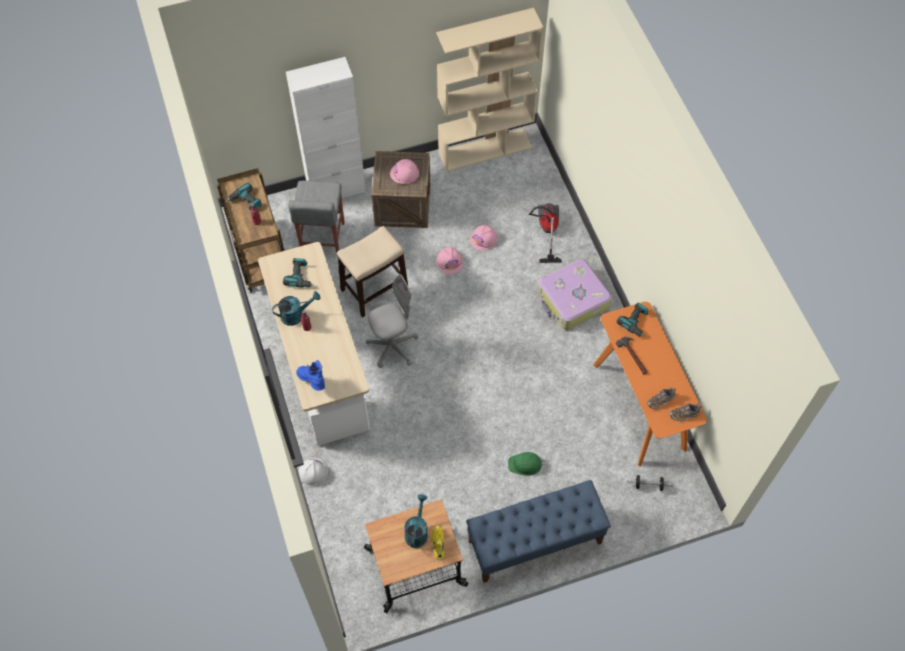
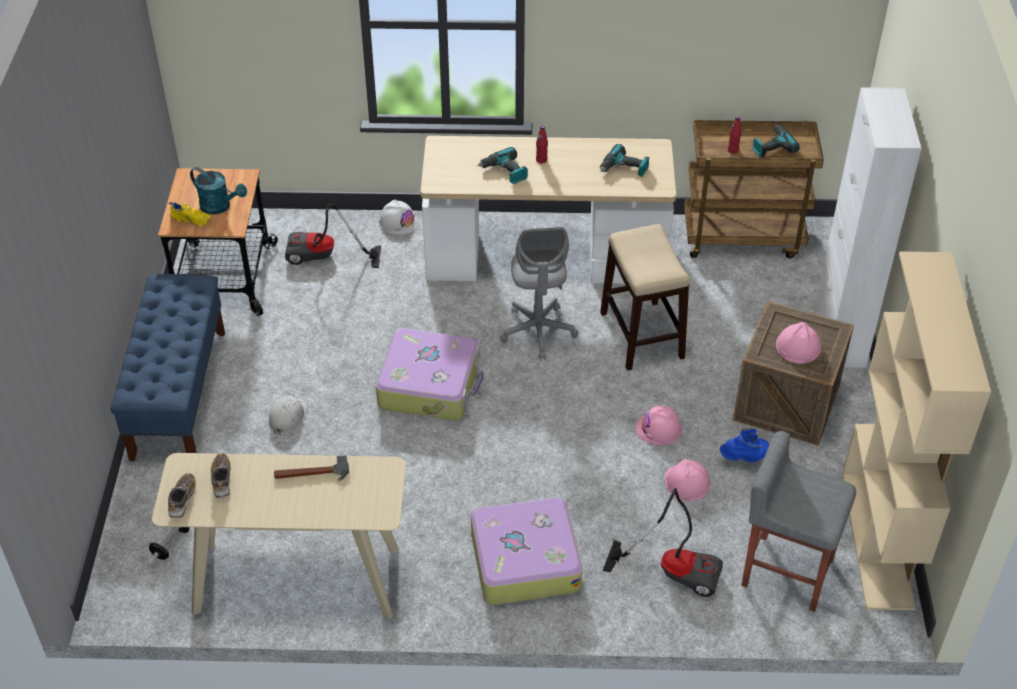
camera: 110 degrees right, 15 degrees down
turquoise watering can [272,292,320,326] -> none
grey stool [288,181,345,254] -> grey stool moved to [741,431,856,612]
blue boot [296,360,325,391] -> blue boot moved to [720,428,769,463]
green hard hat [508,452,544,476] -> white hard hat [268,395,308,436]
orange console table [593,302,707,466] -> beige console table [152,453,406,619]
power drill [617,303,648,337] -> power drill moved to [477,147,528,184]
none -> vacuum cleaner [285,204,381,268]
none -> suitcase [376,328,484,420]

